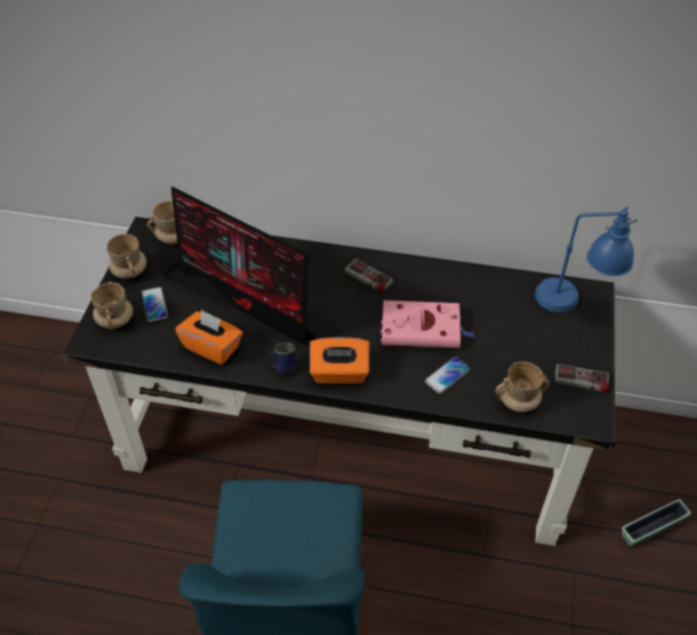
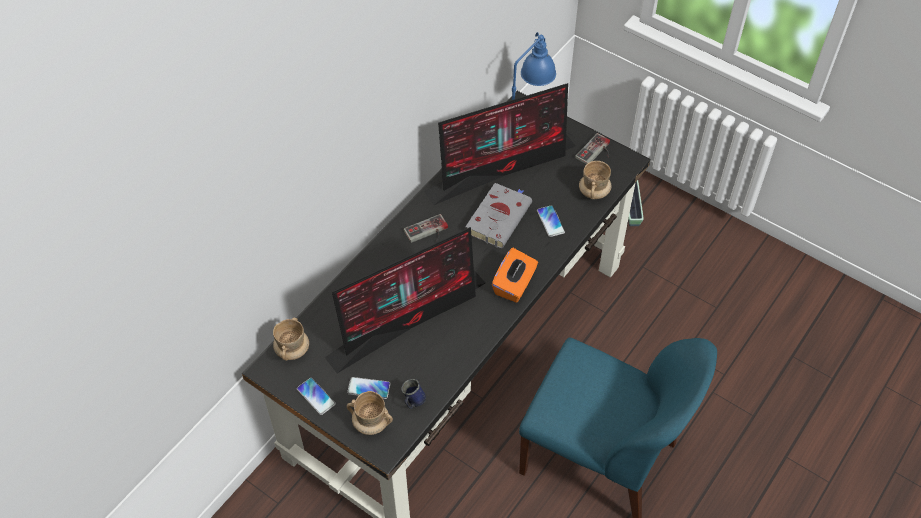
camera: 65 degrees left, 5 degrees up
beige mug [107,234,147,279] -> phone [297,378,336,415]
orange tissue box [175,309,243,365] -> none
blue mug [267,342,296,374] -> blue mug moved to [401,379,426,409]
pink book [381,300,475,348] -> grey book [465,183,532,249]
none -> monitor [424,83,576,205]

